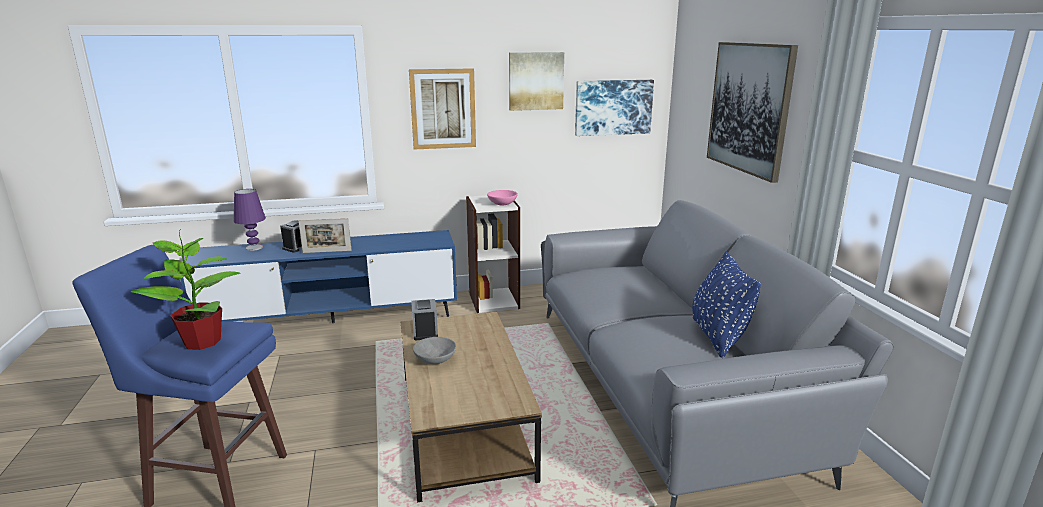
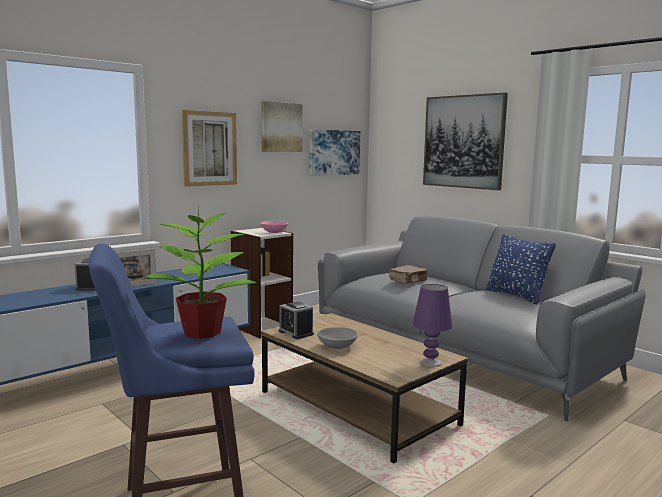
camera: 30 degrees left, 10 degrees down
purple table lamp [234,189,266,251] -> purple table lamp moved to [413,284,452,367]
none -> brown book [389,265,427,284]

